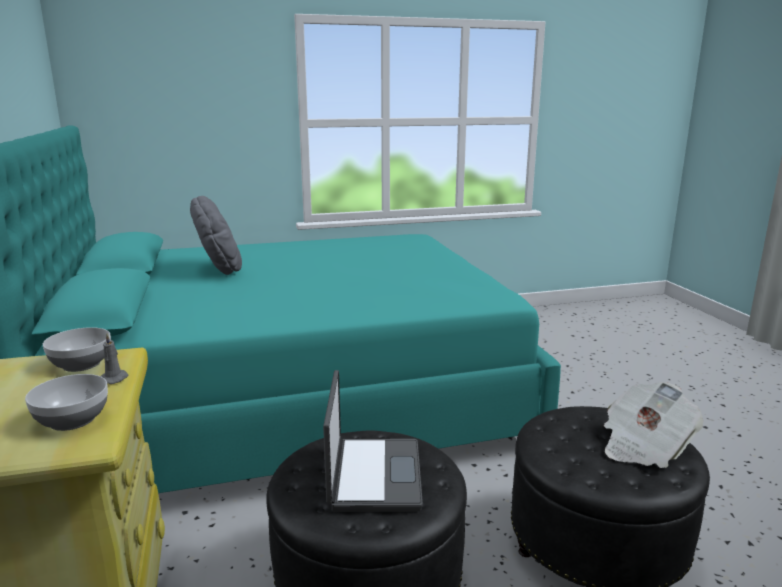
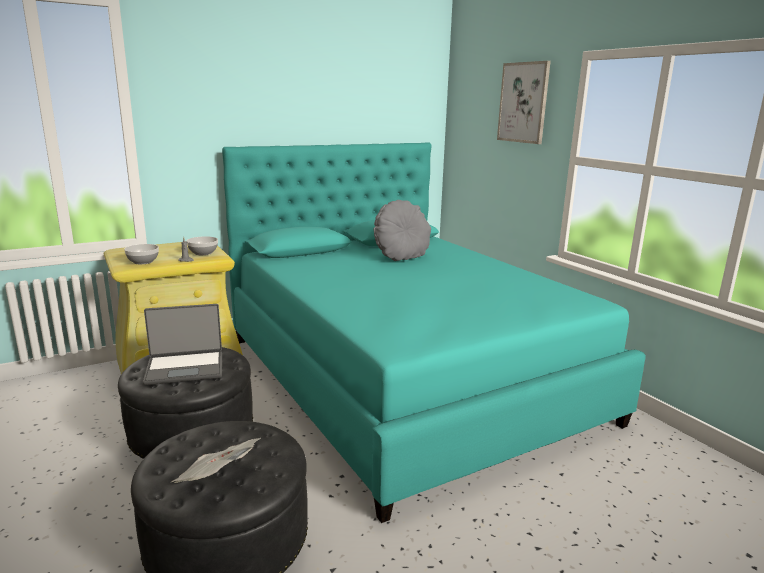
camera: 75 degrees right, 0 degrees up
none -> picture [497,61,551,144]

